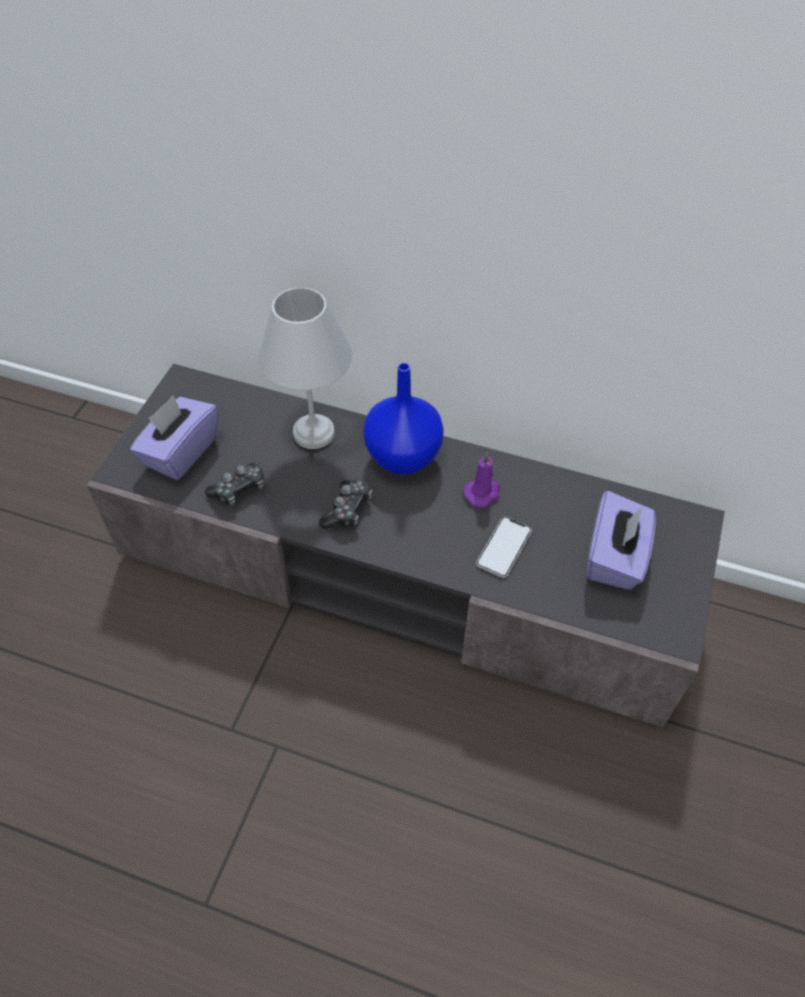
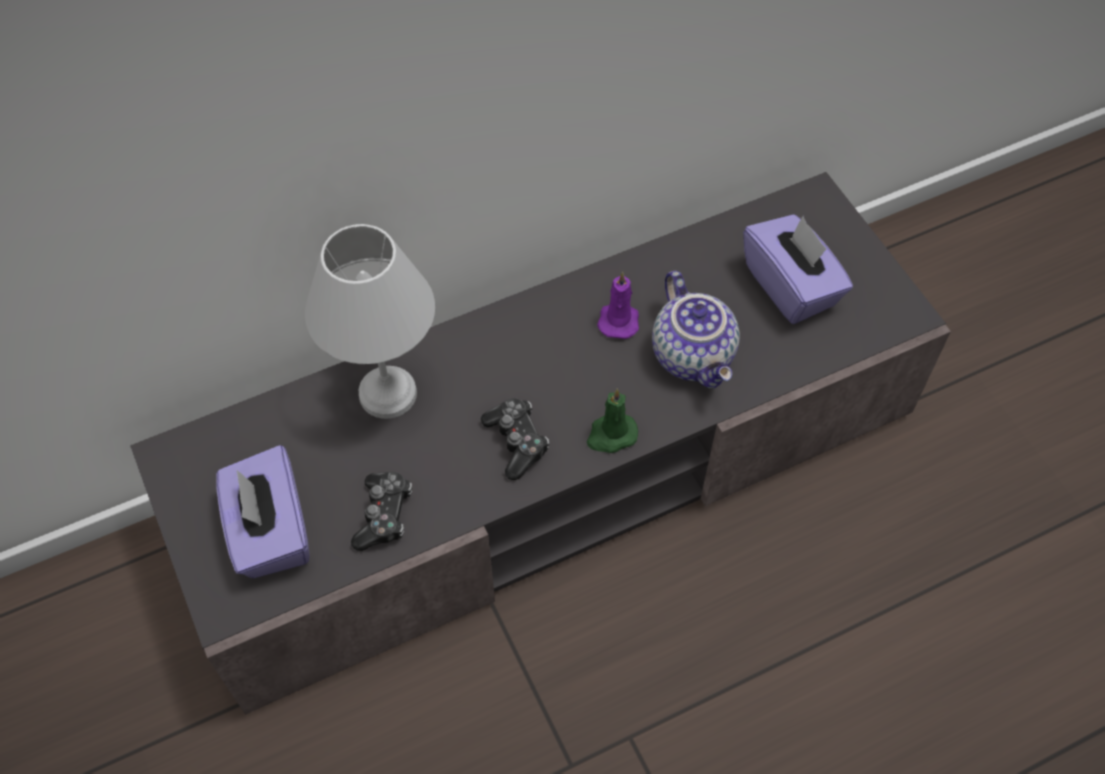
camera: 45 degrees left, 5 degrees up
blue vase [363,362,444,475] -> none
phone [476,516,532,578] -> teapot [652,271,740,388]
none -> green candle [587,389,638,453]

